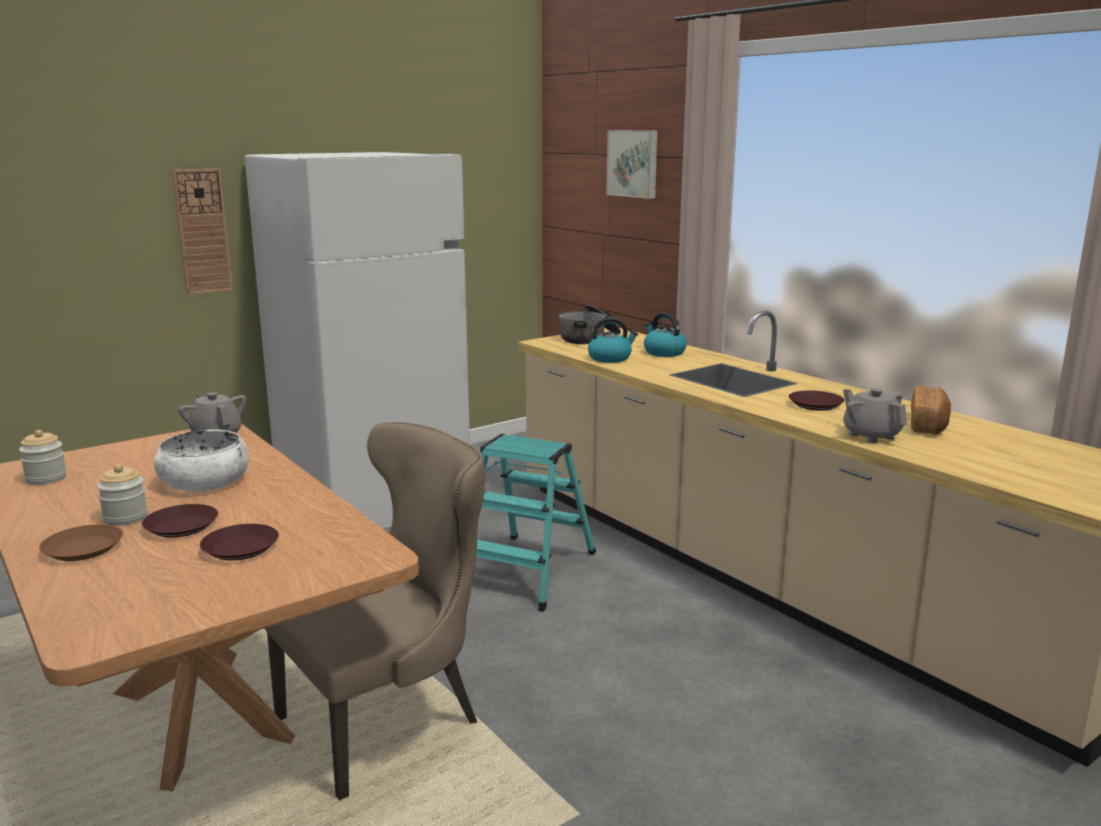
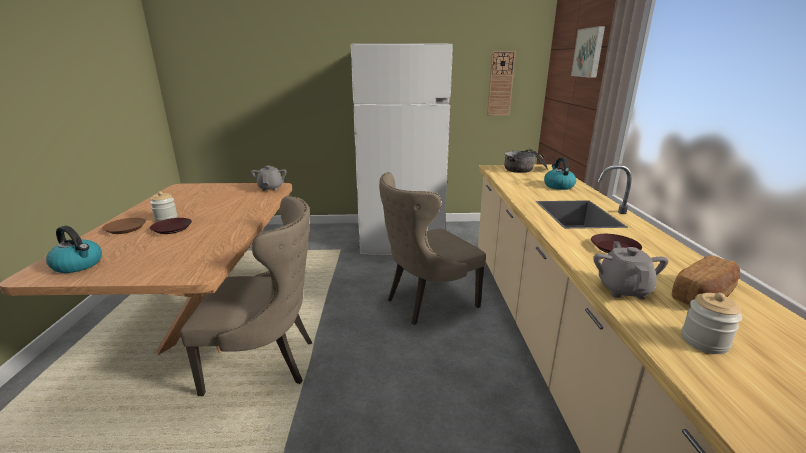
camera: 35 degrees right, 5 degrees up
jar [19,430,67,485] -> jar moved to [681,293,742,354]
white bowl [154,430,249,491] -> none
wall clock [172,168,233,295] -> wall clock moved to [487,51,516,115]
brown plate [200,524,279,560] -> none
turquoise step ladder [476,433,596,612] -> beige chair [379,172,486,325]
kettle [588,317,638,363] -> kettle moved to [46,226,102,273]

